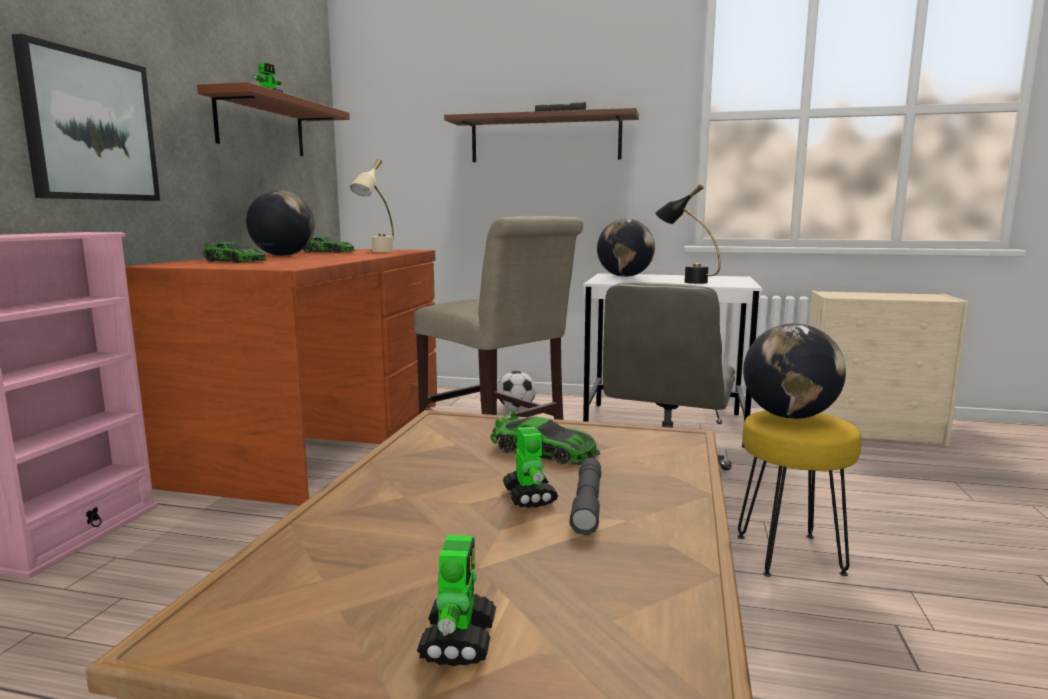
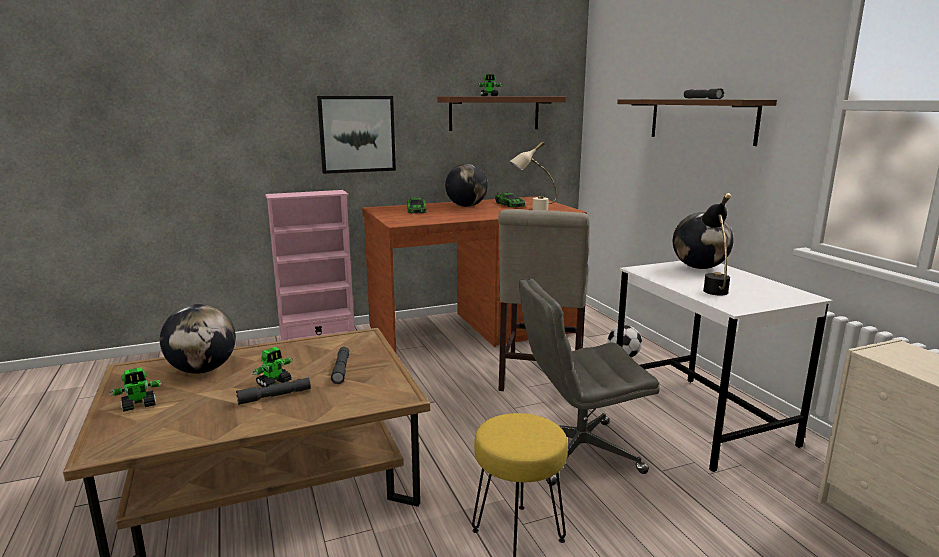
camera: 55 degrees right, 5 degrees up
toy car [491,412,600,465] -> grey flashlight [331,347,349,384]
globe [743,324,846,419] -> globe moved to [160,304,236,374]

